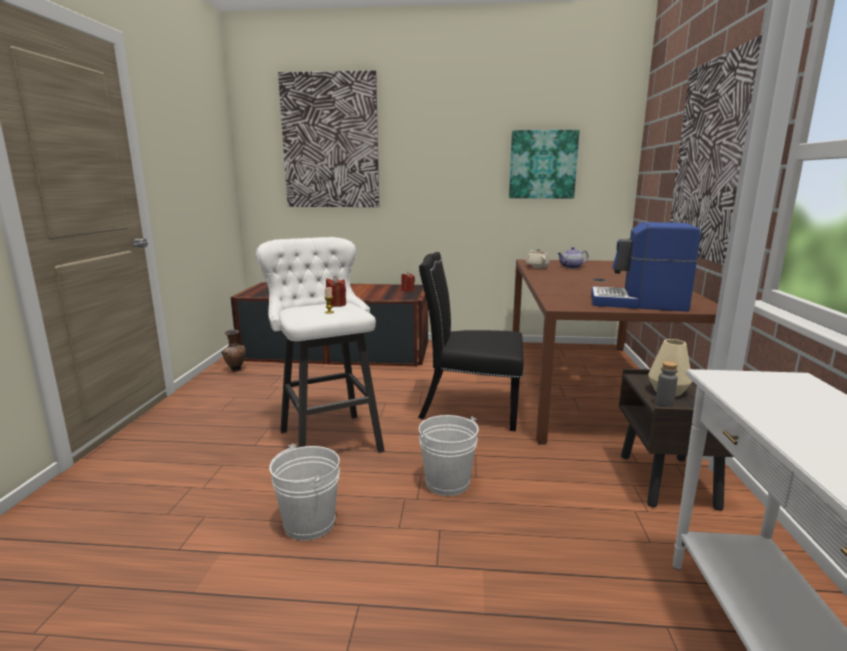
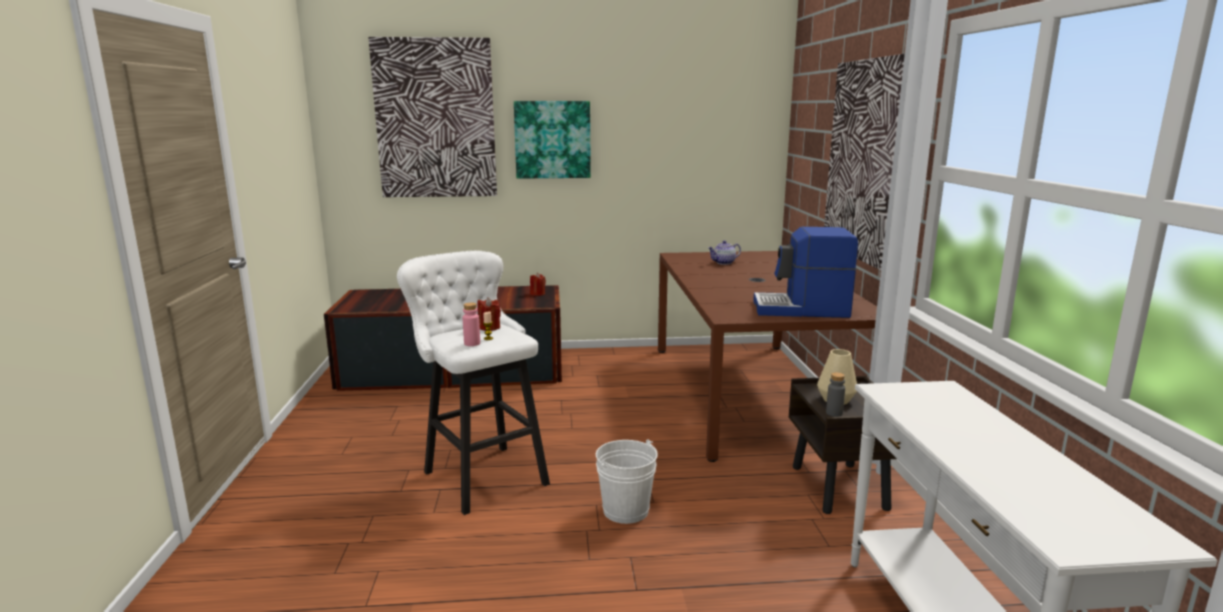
camera: 10 degrees left, 0 degrees up
brown vase [222,330,245,371] -> none
white bucket [269,444,340,541] -> none
black chair [418,252,523,431] -> none
picture [509,130,580,198] -> picture moved to [514,101,591,179]
beige teapot [525,249,550,268] -> none
none -> pink bottle [463,302,480,346]

